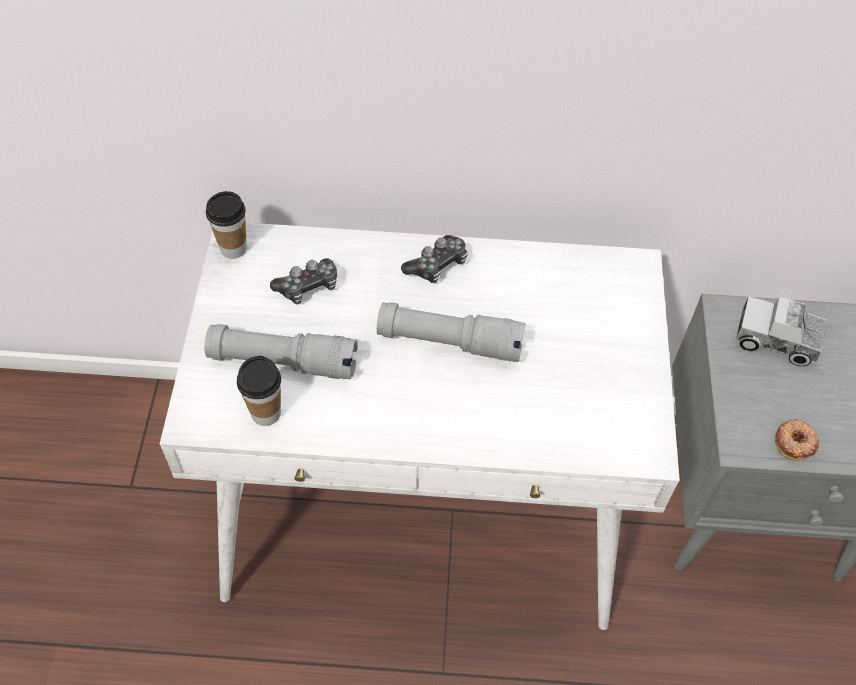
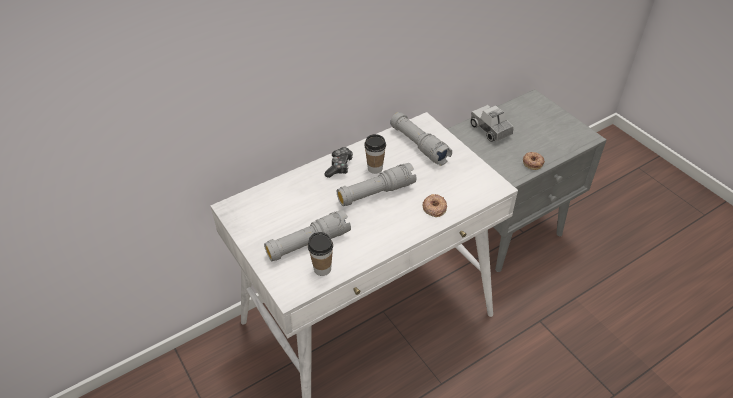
camera: 35 degrees left, 10 degrees down
cup [206,191,247,259] -> cup moved to [364,134,386,174]
game controller [270,258,337,304] -> none
toy truck [736,297,827,366] -> toy truck turned 75 degrees clockwise [470,105,514,142]
none -> grey flashlight [390,112,452,166]
none -> donut [422,194,447,217]

